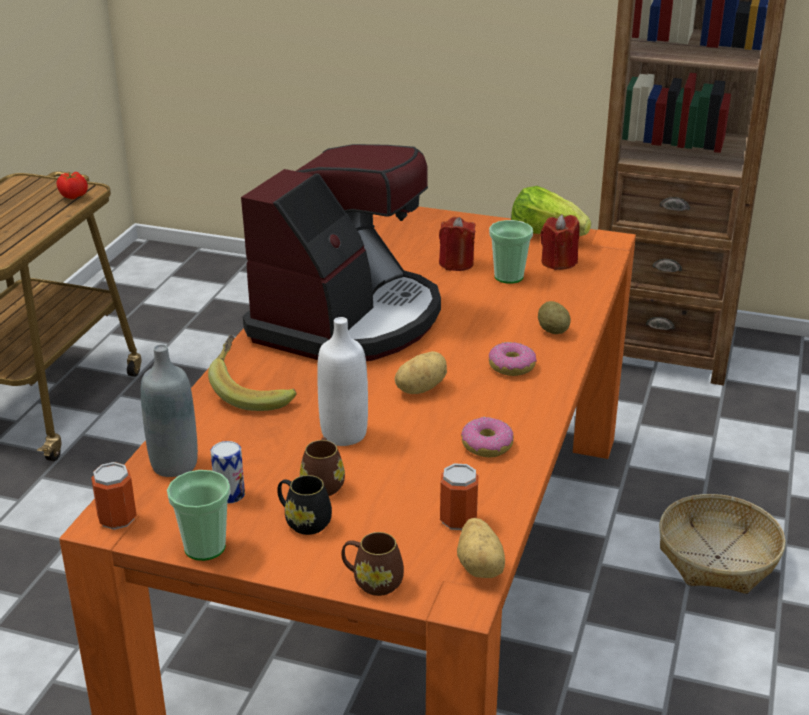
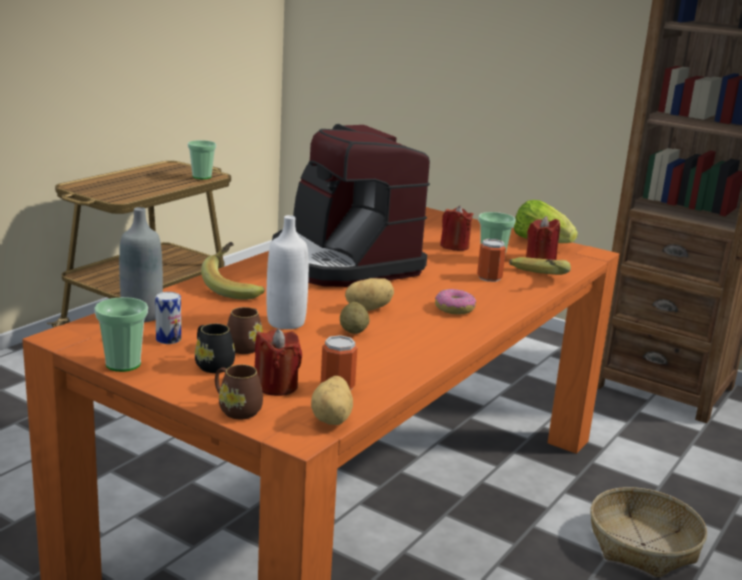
camera: 15 degrees right, 10 degrees down
tomato [57,172,88,199] -> cup [188,140,216,179]
can [91,462,137,530] -> can moved to [477,239,506,282]
coffee machine [241,144,441,361] -> coffee machine turned 105 degrees clockwise [272,124,430,287]
donut [461,417,514,458] -> none
potato [538,301,571,334] -> potato moved to [340,302,370,334]
none -> red candle [255,329,302,396]
none -> banana [509,257,571,275]

